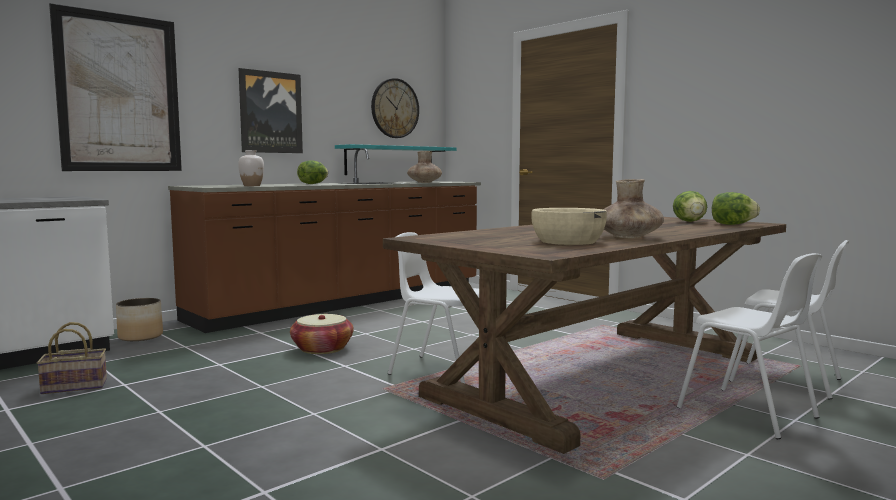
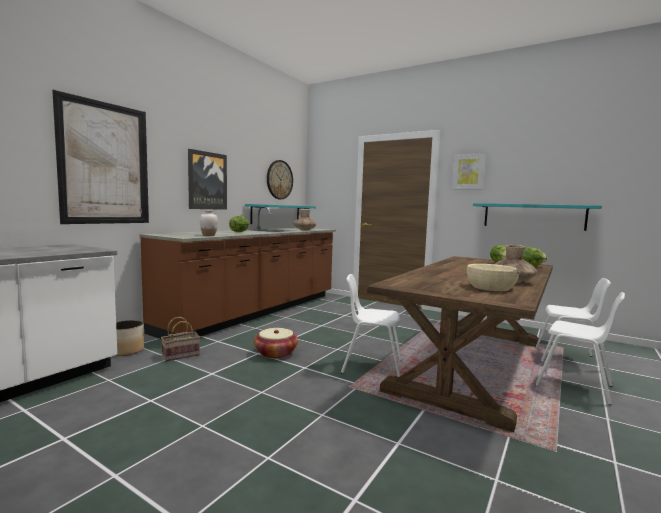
camera: 15 degrees left, 0 degrees up
basket [37,322,107,394] -> basket moved to [161,317,200,362]
none -> picture [452,153,486,189]
none -> turquoise shelf [473,203,602,231]

